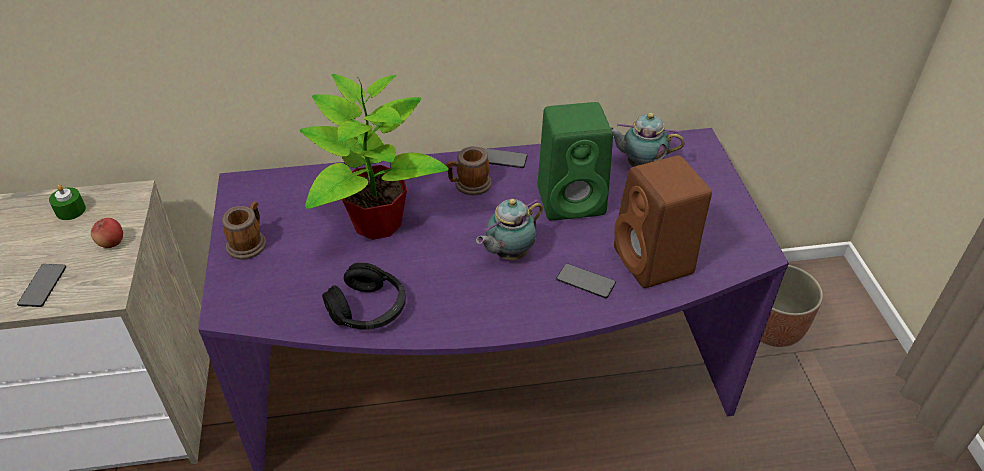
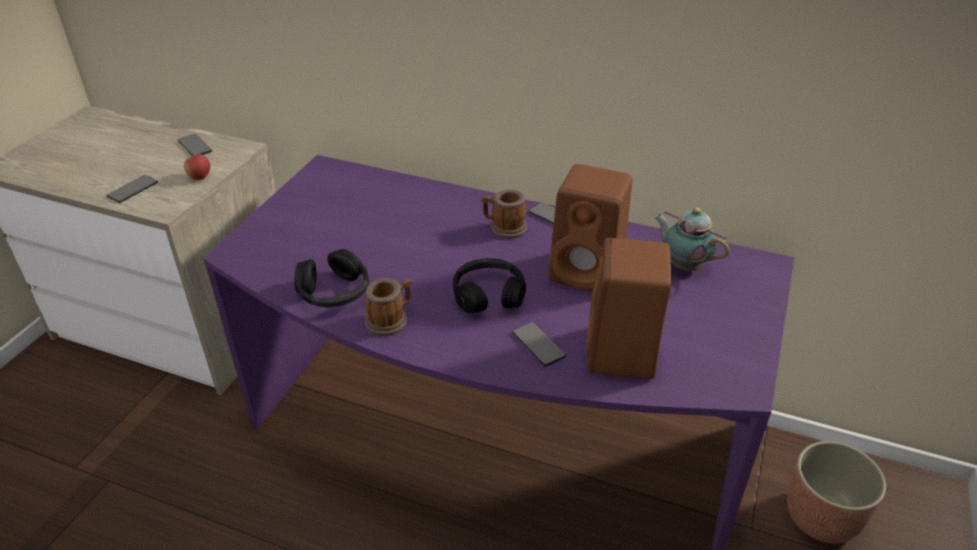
camera: 30 degrees right, 5 degrees down
green candle [49,185,86,220] -> phone [178,134,212,156]
mug [222,202,266,260] -> mug moved to [365,278,412,336]
potted plant [300,74,449,240] -> none
teapot [476,198,543,260] -> black headphones [453,258,526,314]
green speaker [537,102,613,220] -> brown speaker [549,164,632,291]

